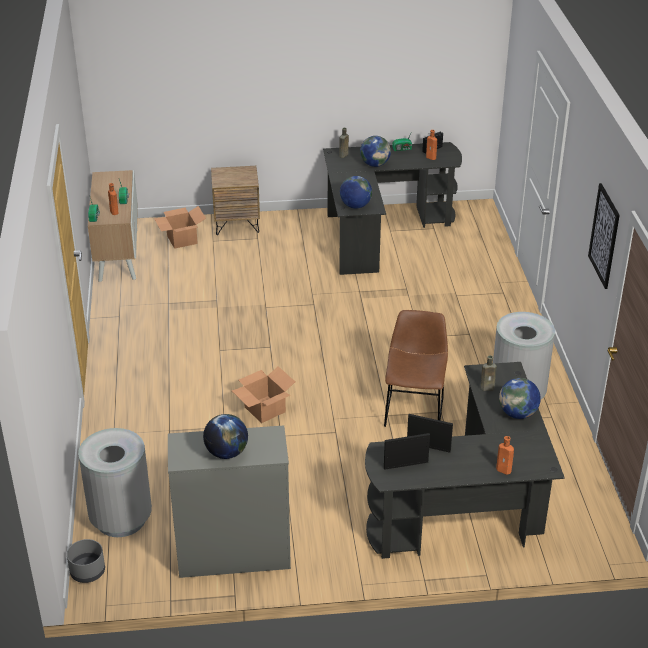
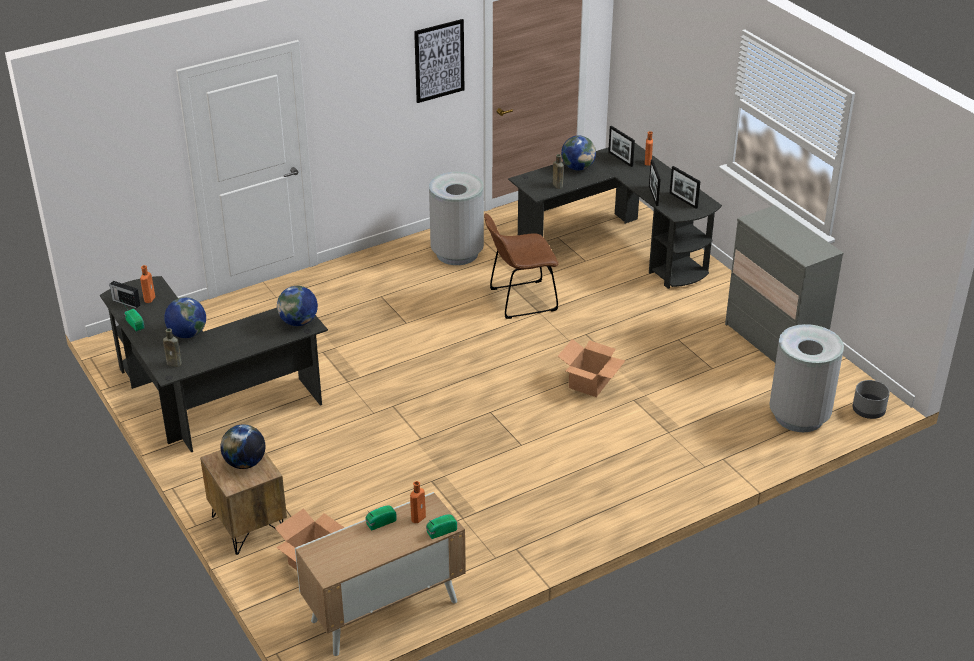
camera: 115 degrees left, 0 degrees up
globe [203,414,248,459] -> globe moved to [221,424,265,469]
none -> picture frame [608,126,635,167]

